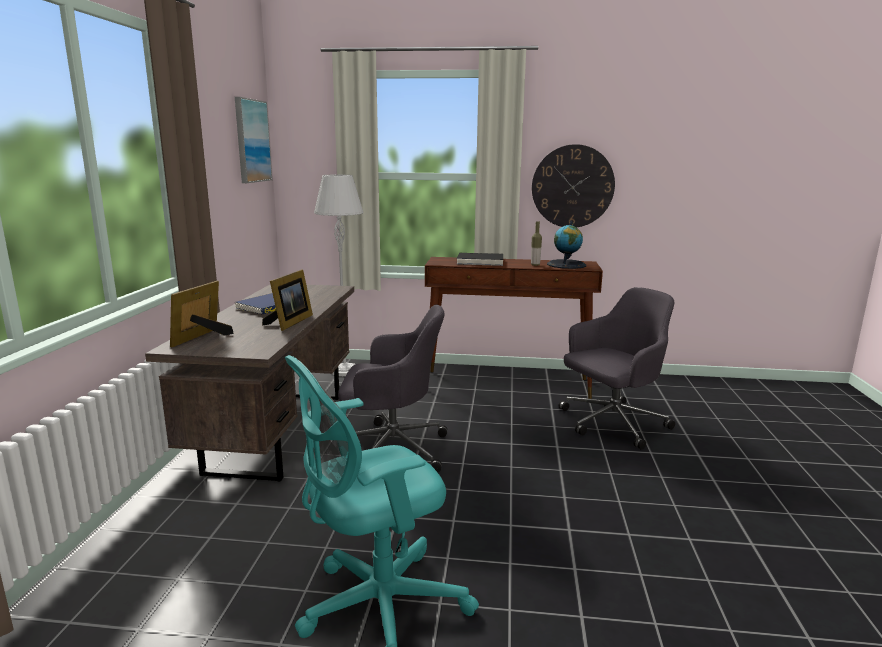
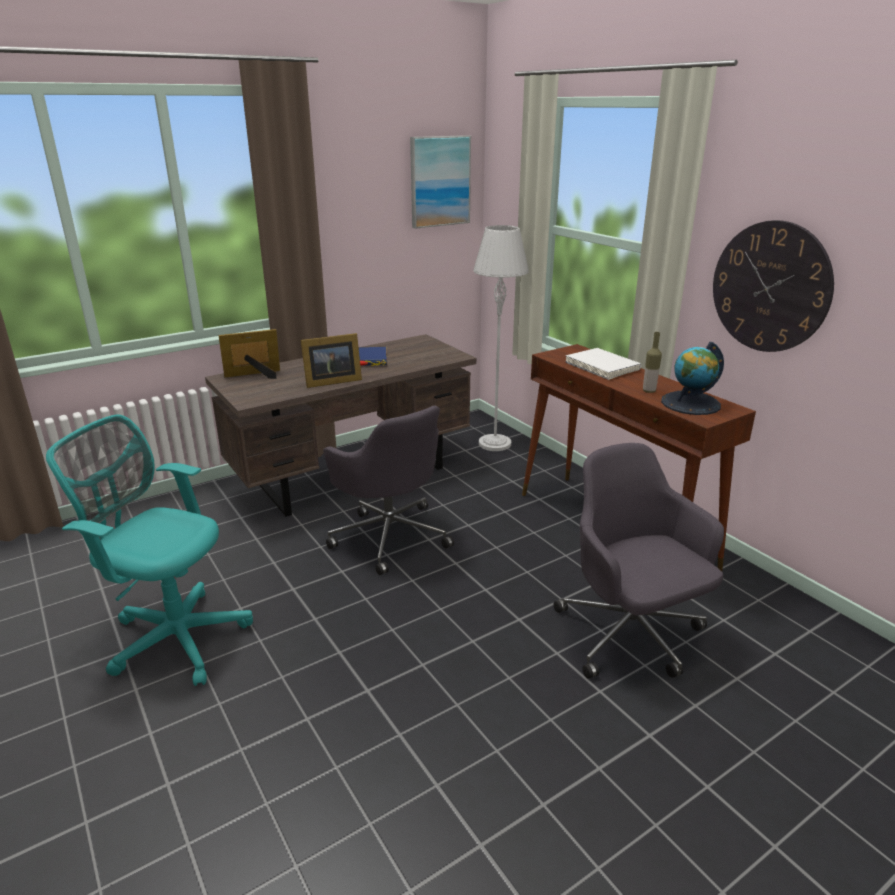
camera: 50 degrees right, 10 degrees up
black book [457,253,503,266] -> white book [565,348,641,380]
grey office chair [558,287,675,450] -> grey office chair turned 135 degrees counterclockwise [554,443,724,679]

